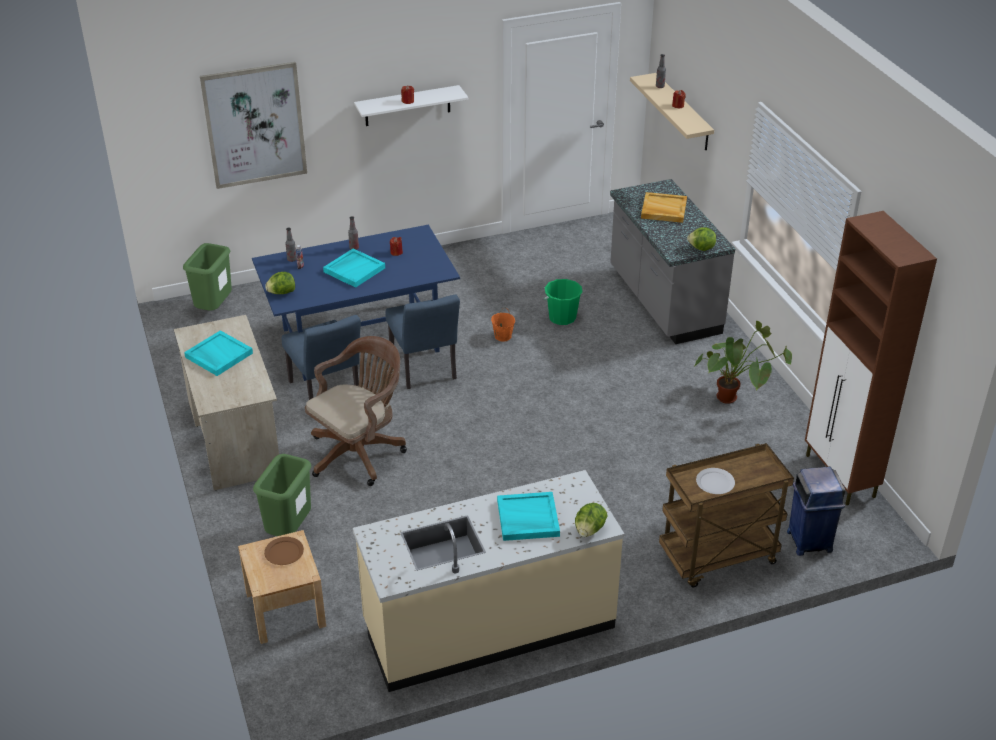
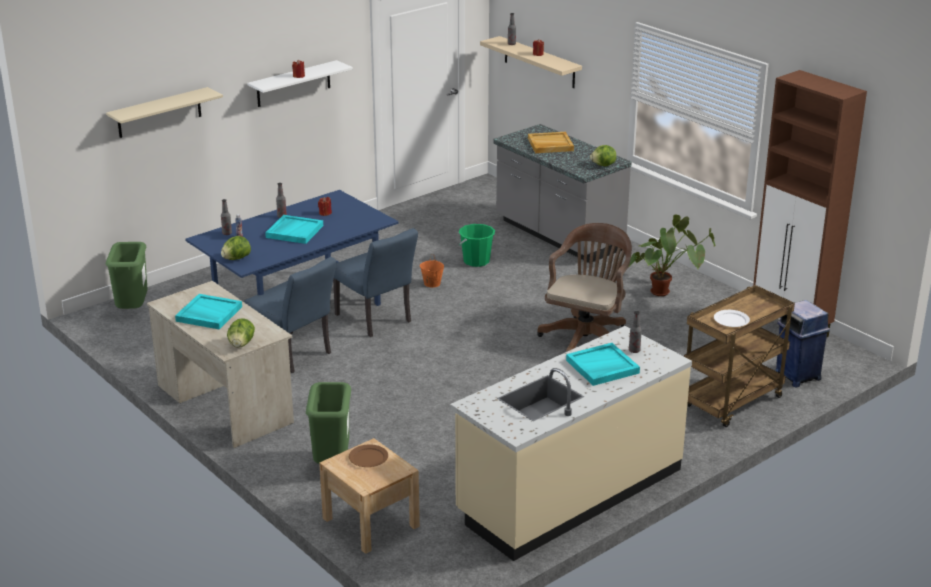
camera: 20 degrees left, 10 degrees down
picture [200,62,307,189] -> beige shelf [106,87,223,138]
brown office chair [305,336,407,486] -> brown office chair moved to [537,223,632,352]
lettuce [575,503,607,537] -> lettuce moved to [227,318,255,348]
none -> bottle [629,311,642,353]

